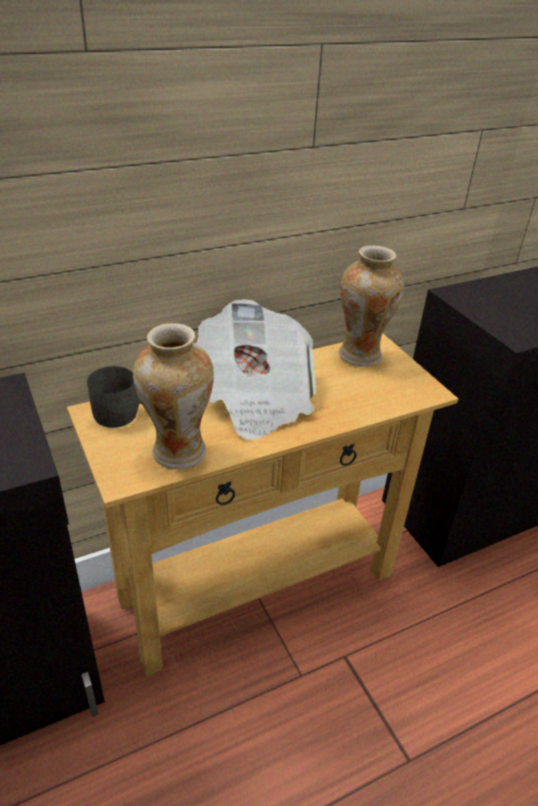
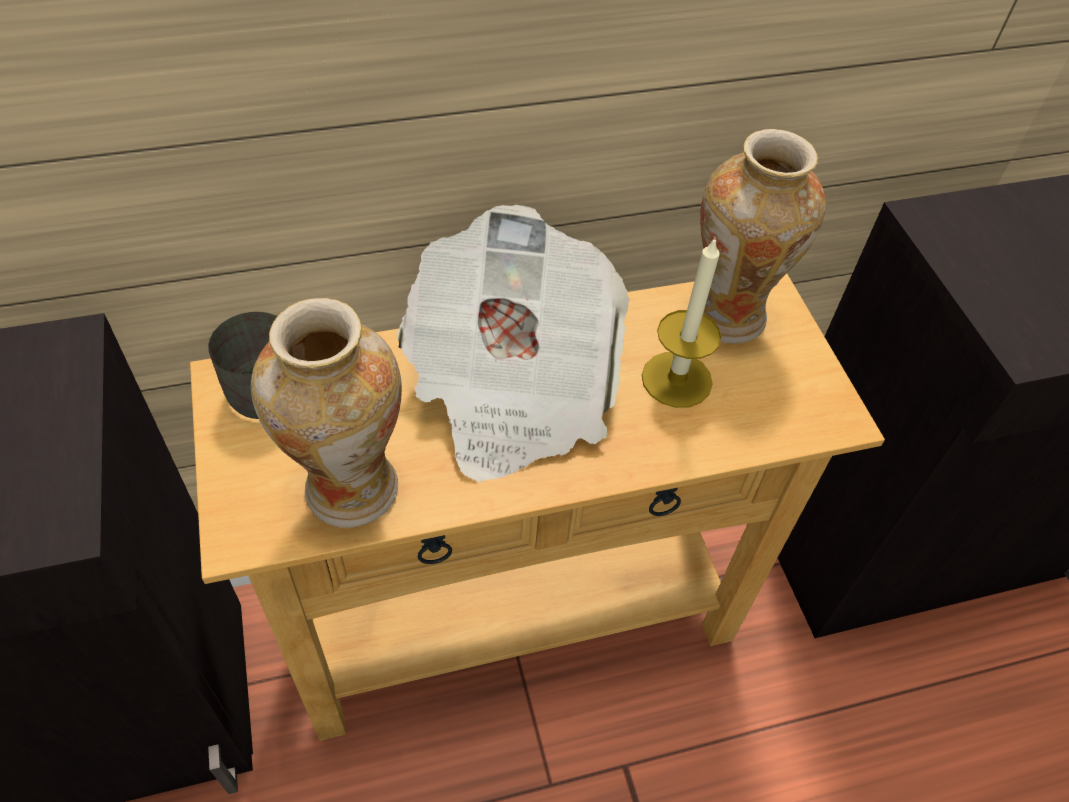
camera: 10 degrees right, 15 degrees up
none -> candle [642,237,721,408]

